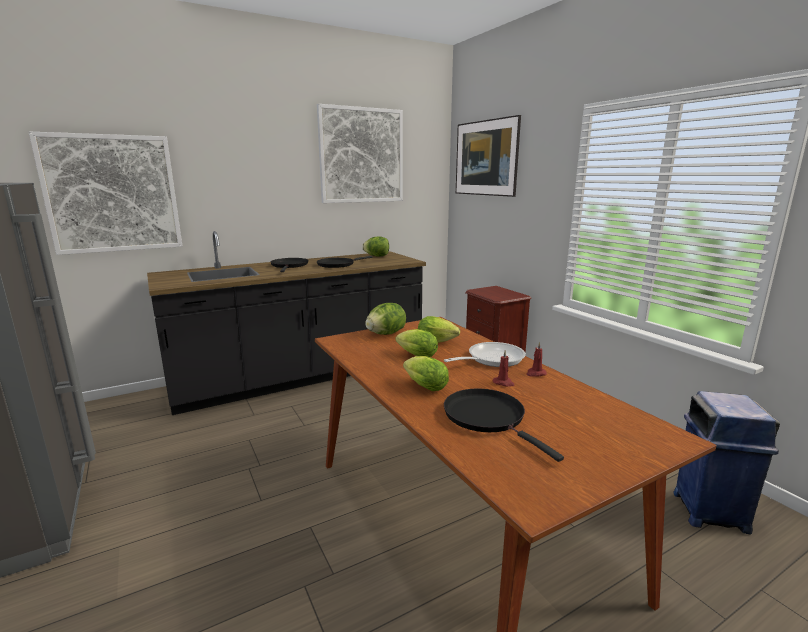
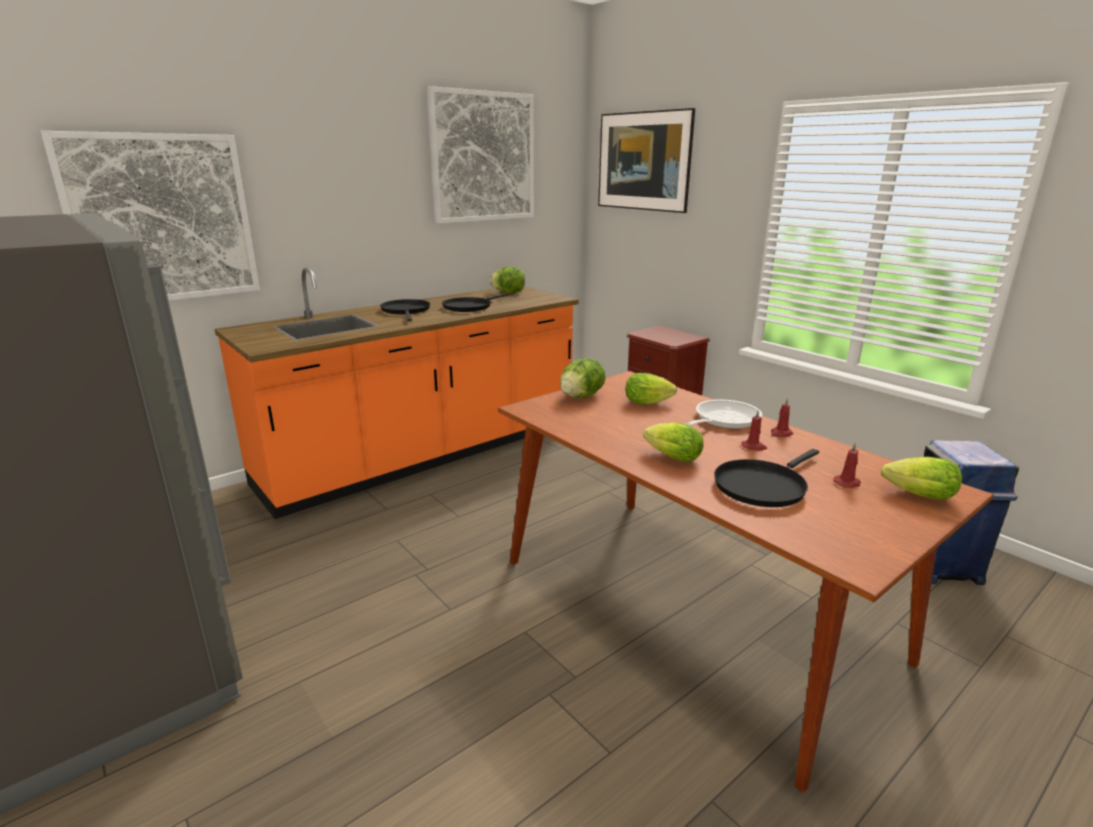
camera: 10 degrees left, 5 degrees up
black counter [147,231,426,415] -> orange counter [215,267,578,519]
lettuce [395,329,438,357] -> lettuce moved to [881,457,962,500]
black frying pan [444,388,564,462] -> black frying pan turned 90 degrees counterclockwise [714,449,819,507]
none -> red candle [833,442,861,488]

